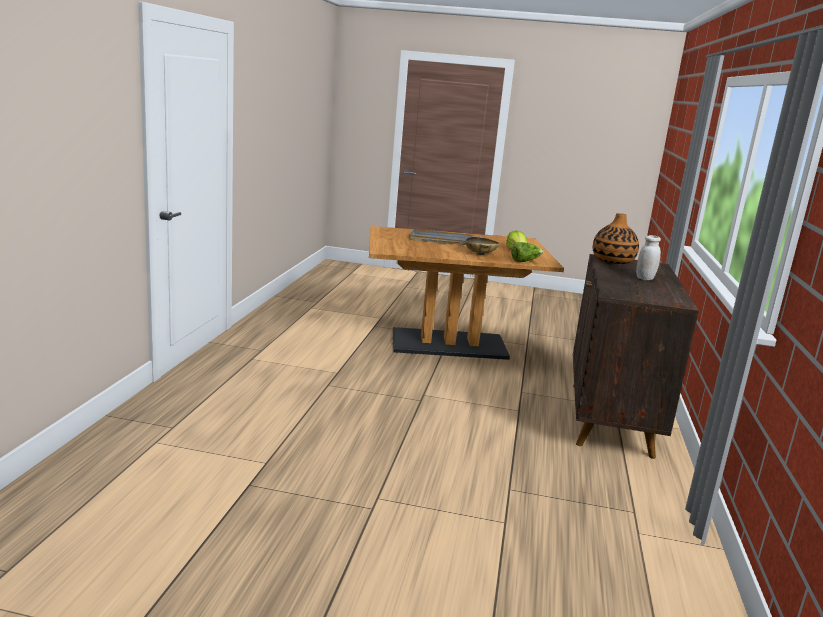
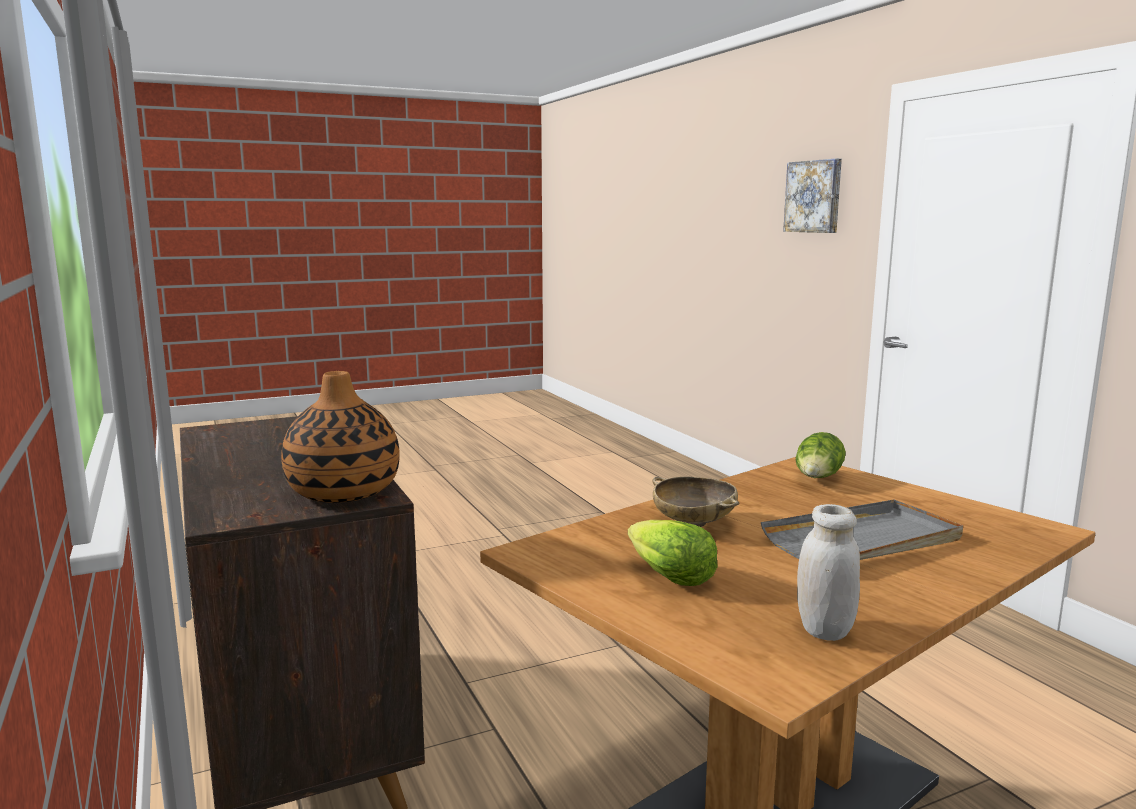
camera: 145 degrees right, 5 degrees down
lettuce [511,242,543,262] -> lettuce moved to [795,432,846,478]
white jar [636,235,661,280] -> white jar moved to [797,504,860,641]
none -> picture [783,159,842,233]

